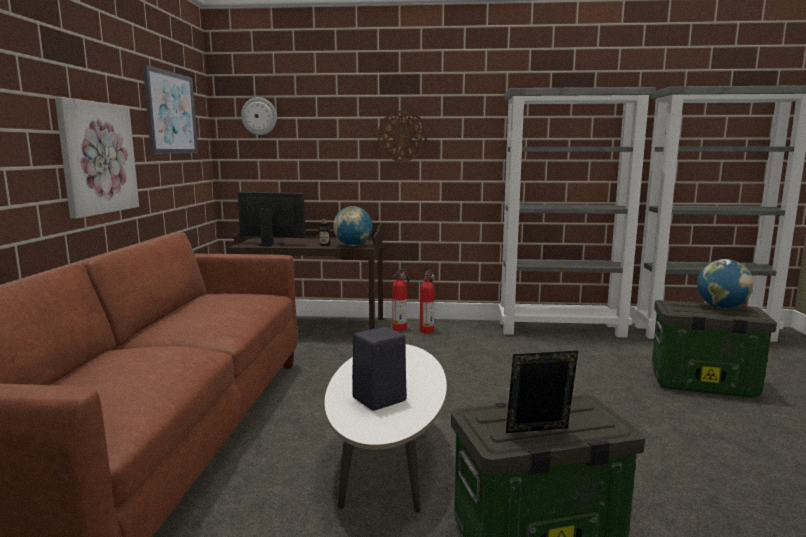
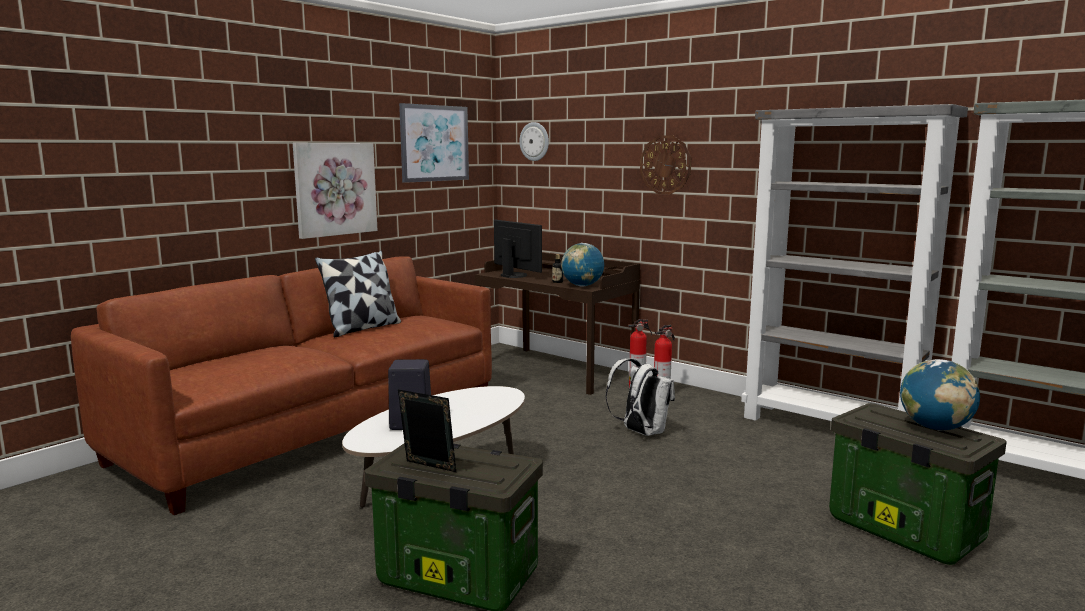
camera: 35 degrees right, 0 degrees up
none -> pillow [315,251,401,337]
none -> white backpack [606,358,675,436]

